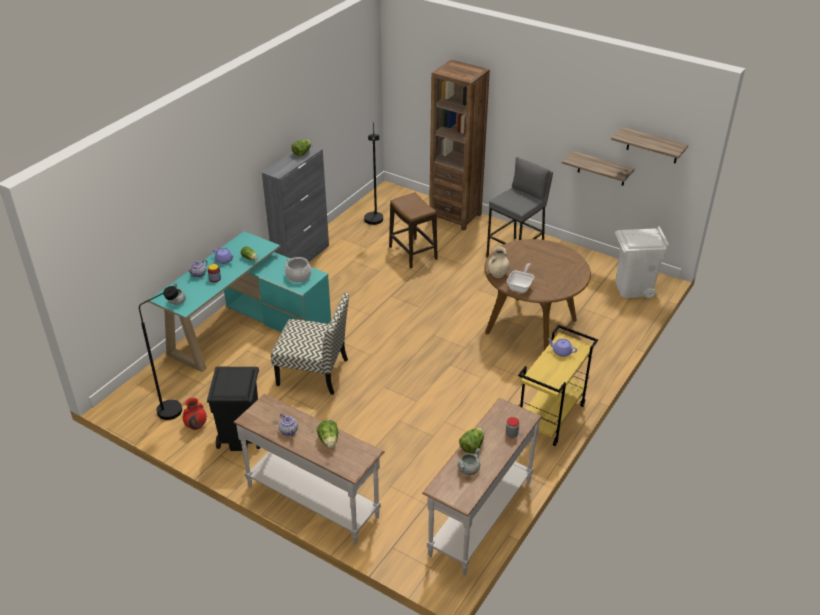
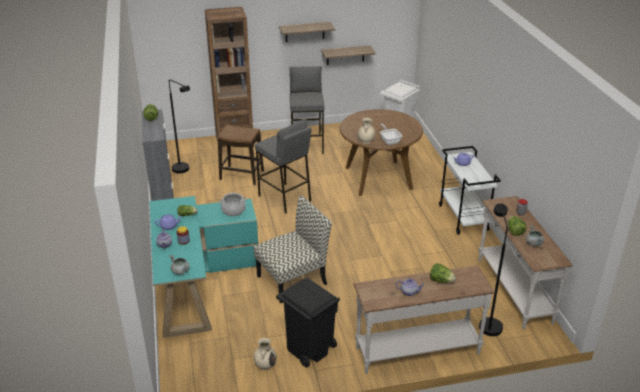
camera: 45 degrees left, 5 degrees down
black floor lamp [139,286,182,420] -> black floor lamp moved to [479,203,508,336]
red vase [183,398,207,430] -> beige vase [254,338,277,370]
yellow cart [518,325,598,446] -> white cart [439,146,501,235]
shelf [611,127,688,164] -> shelf moved to [279,22,335,42]
none -> grey stool [255,119,312,214]

